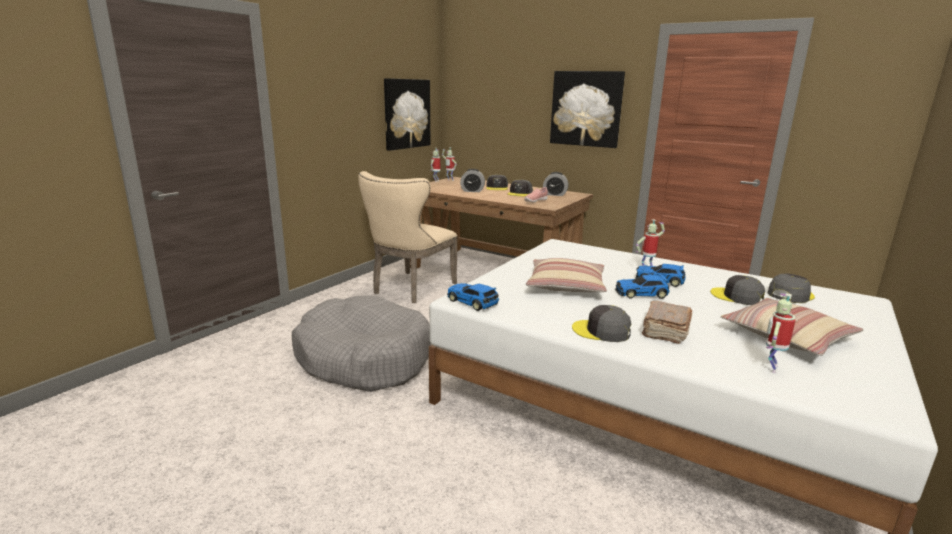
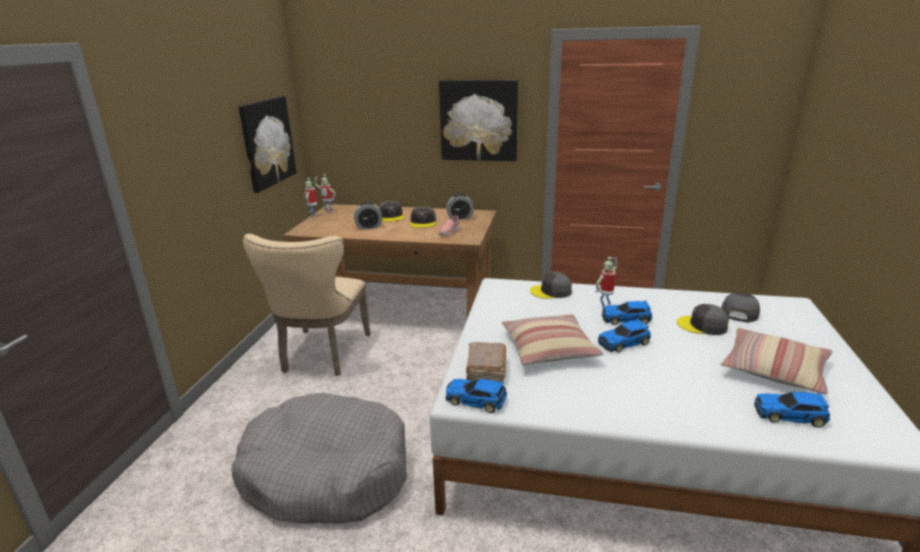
camera: 20 degrees left, 5 degrees up
grey cap [572,305,631,342] -> grey cap moved to [530,272,572,299]
brown book [642,301,692,344] -> brown book moved to [466,342,506,382]
toy robot [766,293,796,373] -> toy car [754,392,830,428]

